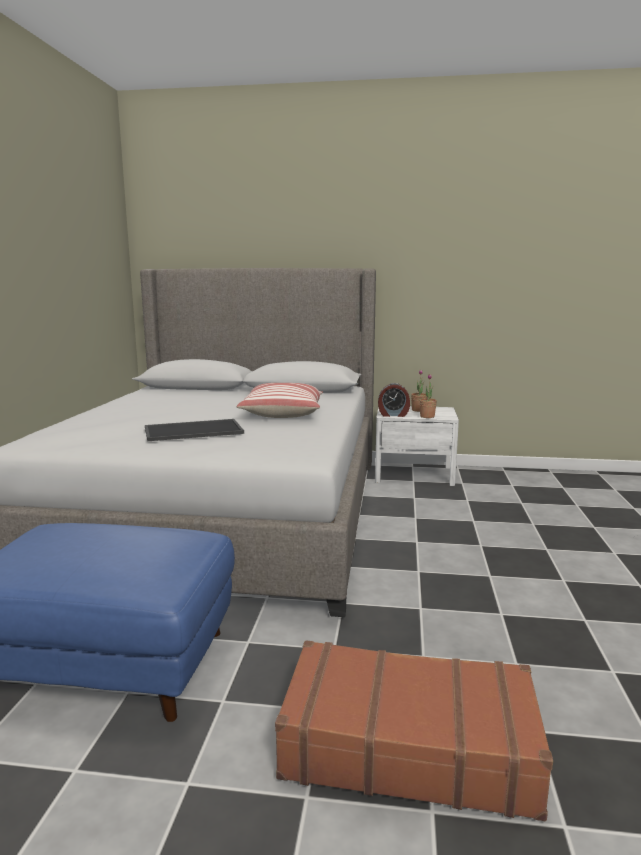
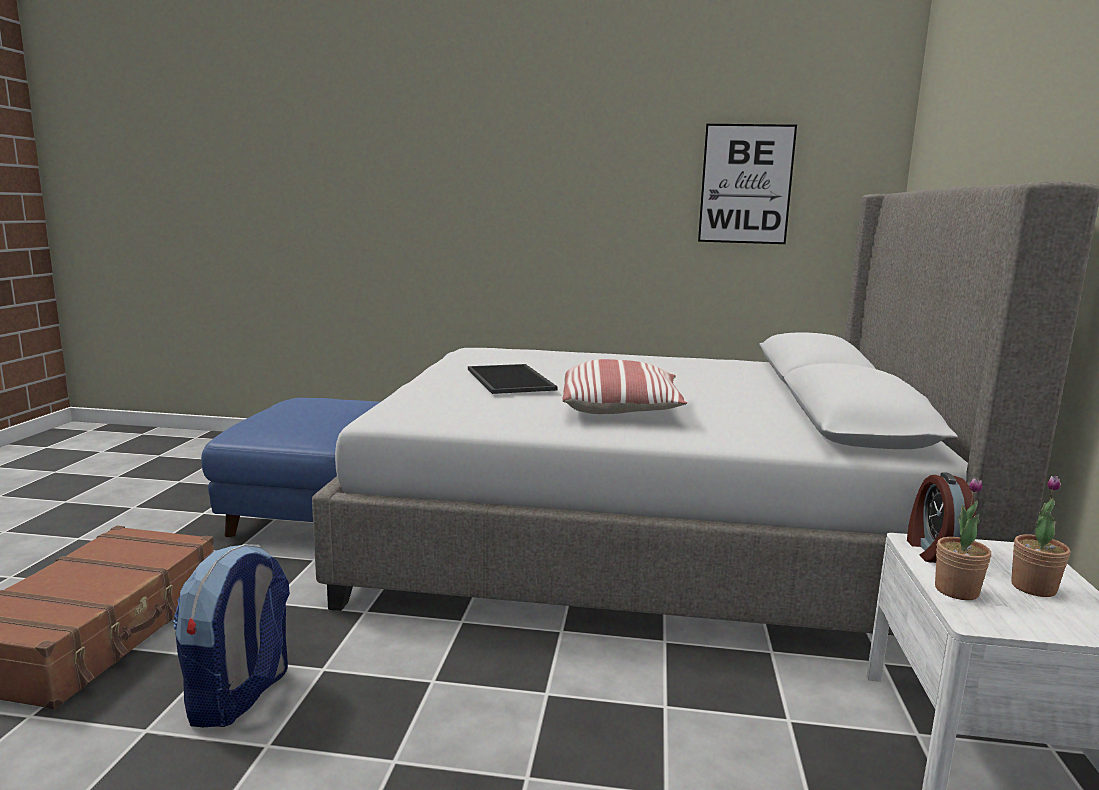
camera: 90 degrees right, 0 degrees up
none -> backpack [173,544,290,727]
none -> picture [698,124,797,244]

